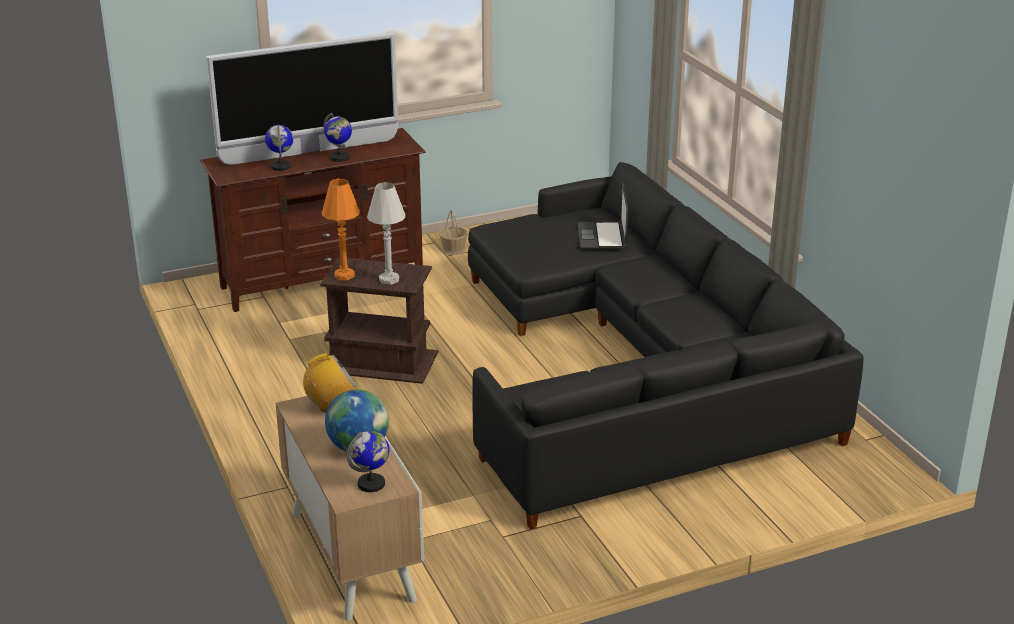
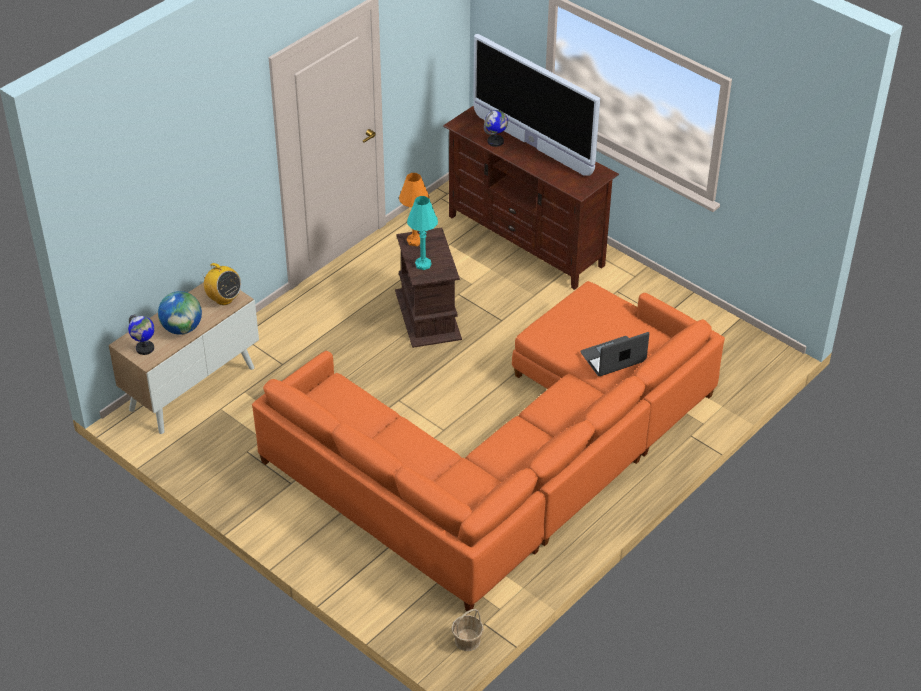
camera: 65 degrees right, 15 degrees up
globe [323,113,352,162] -> none
white table lamp [367,182,405,285] -> turquoise table lamp [407,196,438,270]
basket [439,210,468,255] -> basket moved to [451,609,484,651]
black sofa [468,162,863,530] -> orange sofa [252,281,725,613]

